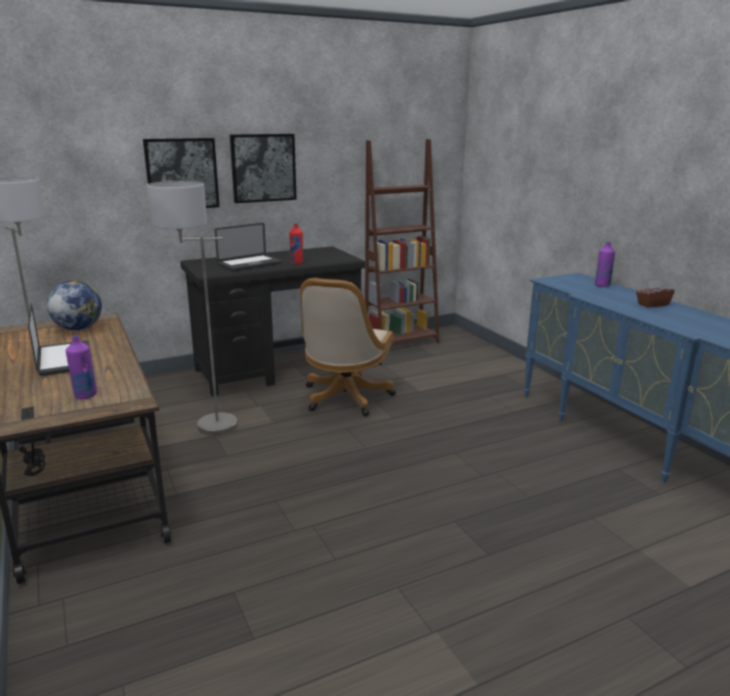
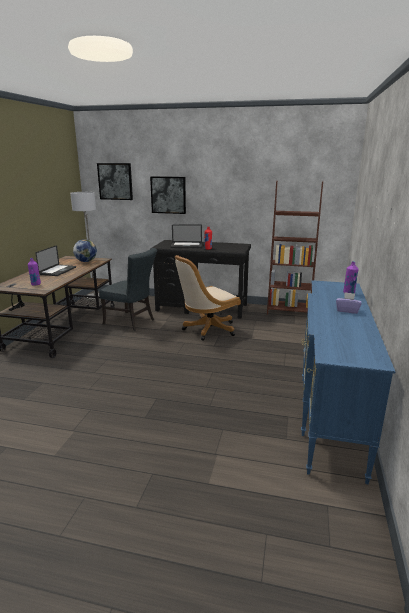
camera: 40 degrees right, 0 degrees up
grey floor lamp [147,181,237,435] -> grey chair [99,248,157,331]
picture [230,134,297,203] -> picture moved to [97,163,133,200]
brown tissue box [636,280,675,308] -> purple tissue box [336,292,362,314]

